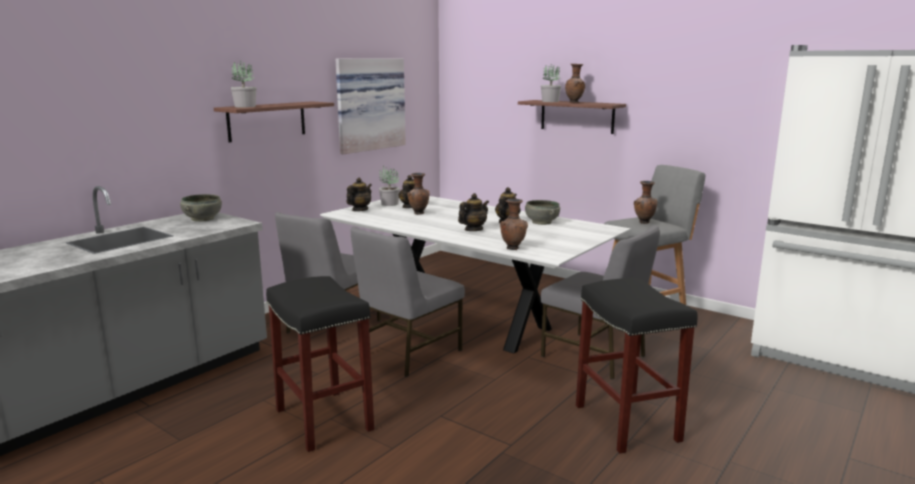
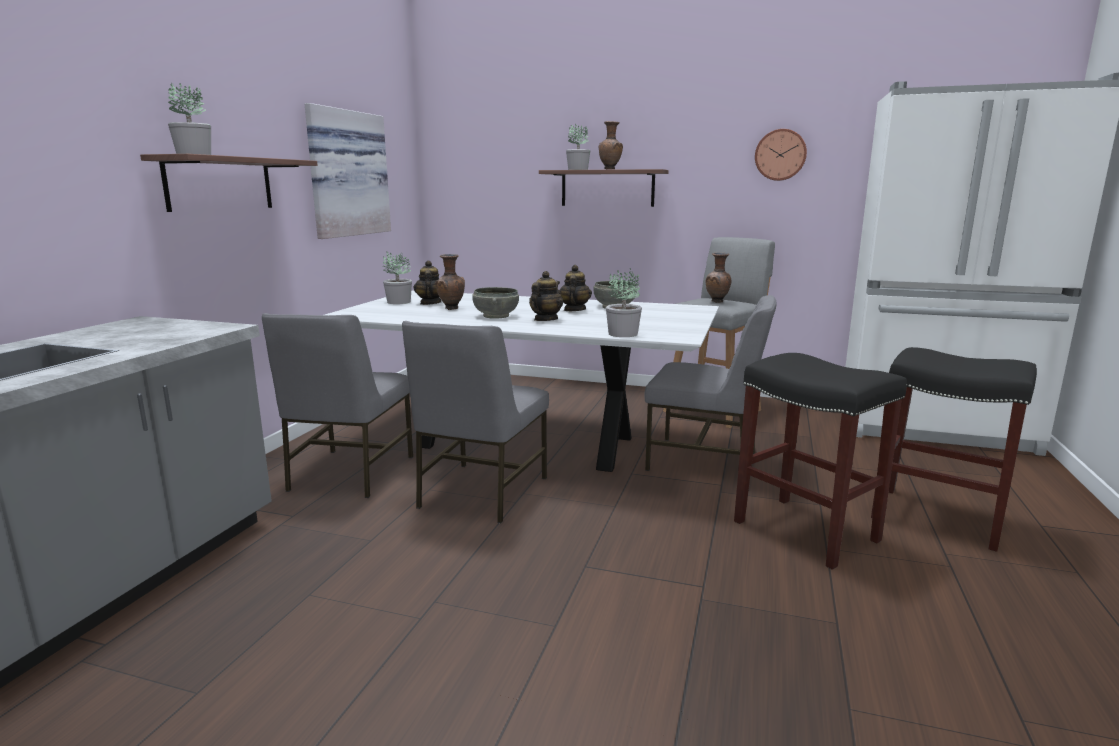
camera: 20 degrees left, 0 degrees up
grey bowl [180,194,222,222] -> grey bowl moved to [472,287,519,319]
black stool [266,276,374,452] -> black stool moved to [871,347,1037,552]
teapot [346,178,372,211] -> none
brown vase [500,199,528,250] -> potted plant [606,268,642,337]
none -> wall clock [755,129,807,181]

